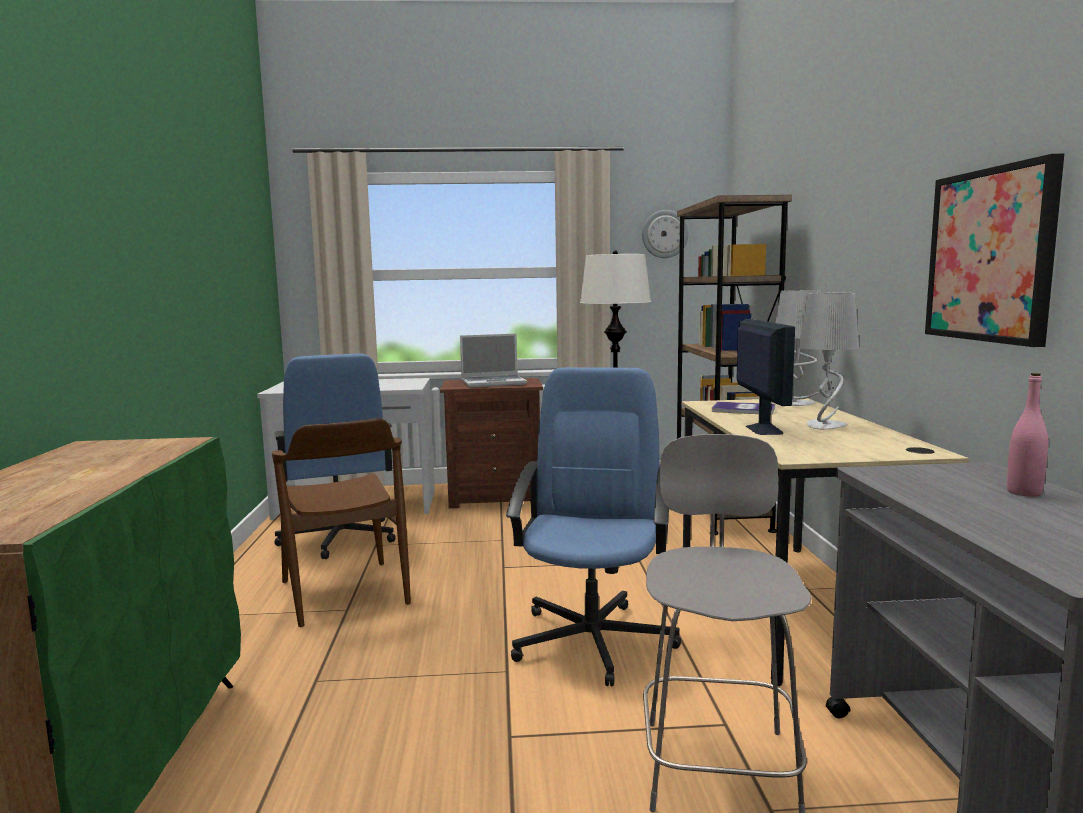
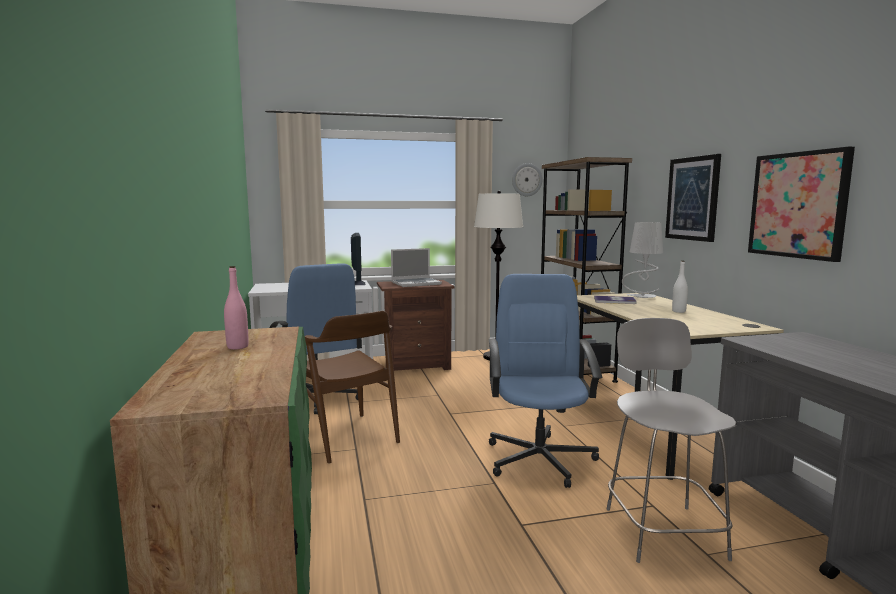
camera: 10 degrees left, 0 degrees up
monitor [737,319,795,435] -> monitor moved to [351,233,366,285]
grey table lamp [798,293,859,429] -> white bottle [672,260,688,313]
pink bottle [1007,373,1048,497] -> pink bottle moved to [224,266,248,349]
none -> picture [665,154,721,242]

